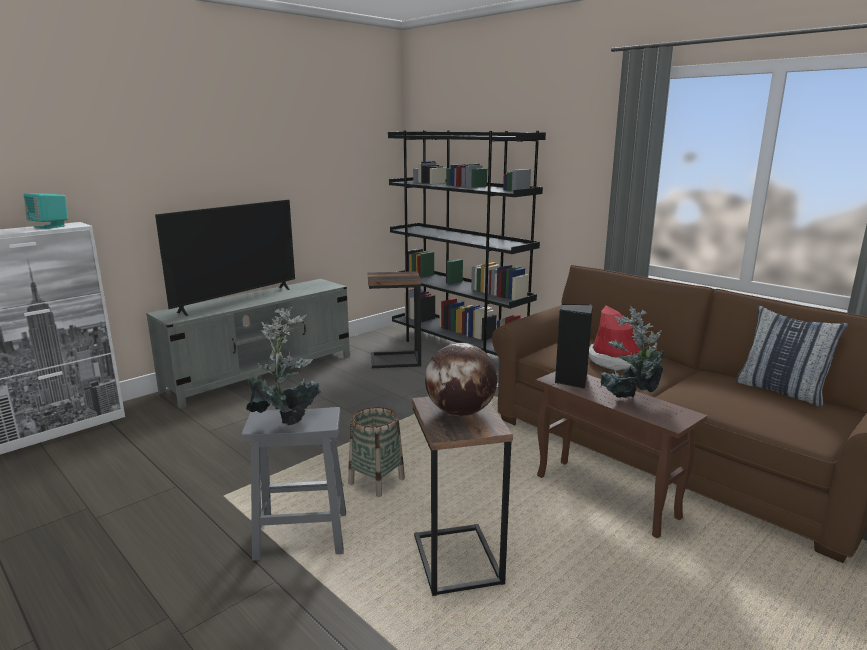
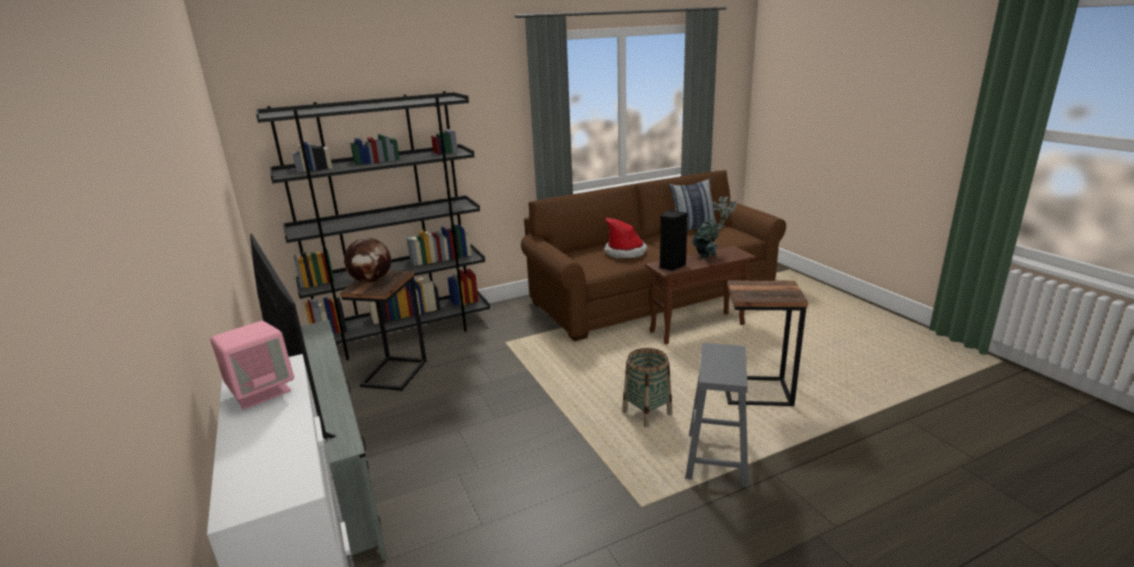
camera: 70 degrees left, 5 degrees up
turquoise speaker [24,193,68,229] -> pink speaker [210,321,294,409]
potted plant [246,307,322,425] -> none
globe [425,343,497,416] -> globe moved to [344,238,391,283]

